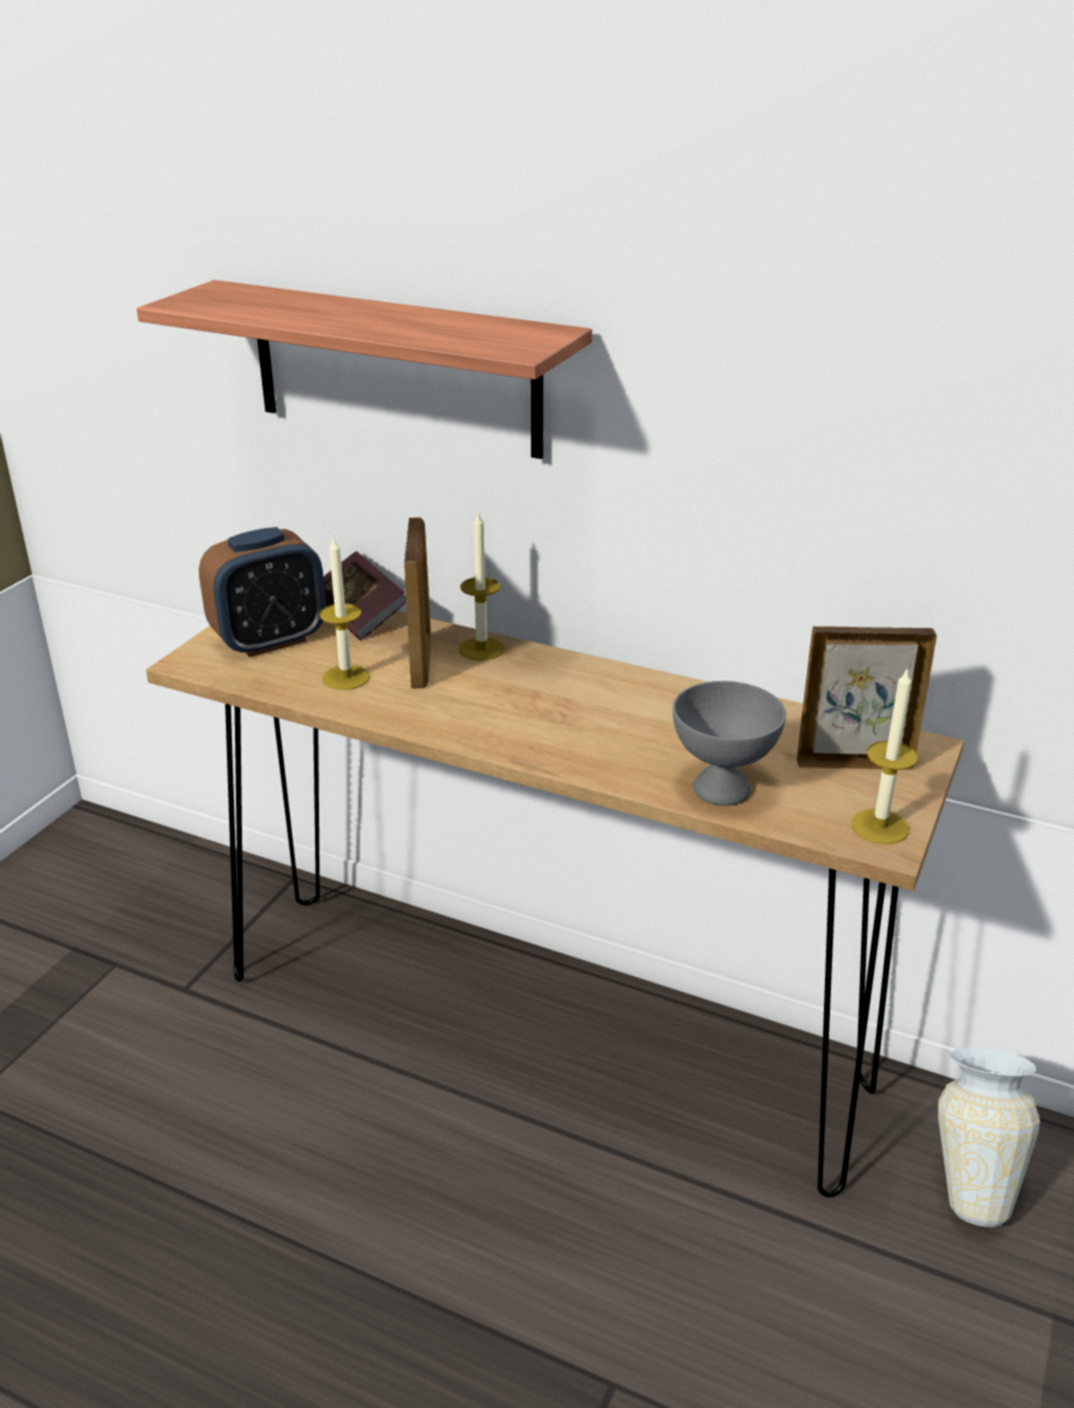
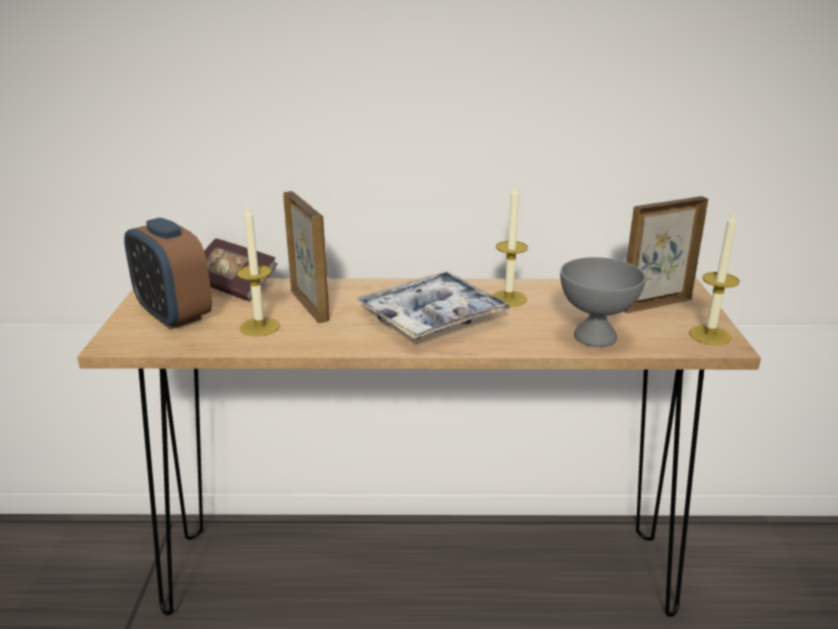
camera: 25 degrees left, 5 degrees down
shelf [137,280,592,459] -> none
alarm clock [199,527,326,657] -> alarm clock turned 105 degrees clockwise [124,218,212,329]
candle [459,511,505,661] -> candle moved to [492,184,528,307]
vase [938,1047,1040,1227] -> none
none -> tray [357,272,512,339]

